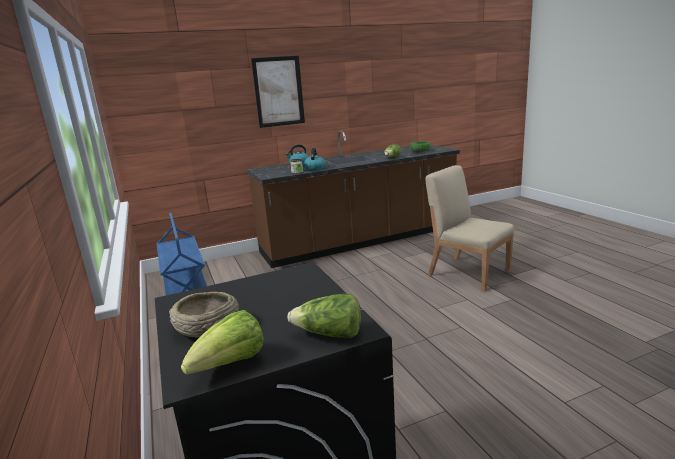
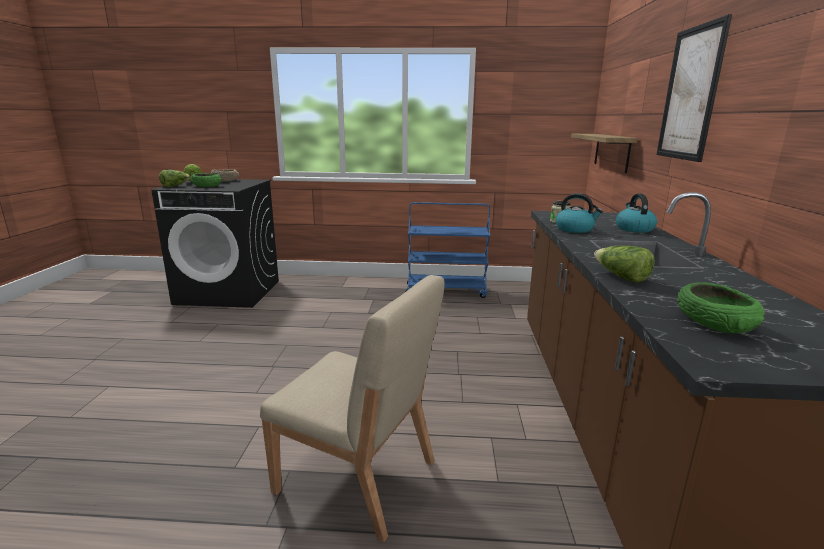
camera: 115 degrees right, 0 degrees up
beige chair [426,165,514,291] -> beige chair turned 45 degrees clockwise [260,275,445,542]
none -> green bowl [191,173,222,187]
none -> shelf [571,134,637,173]

